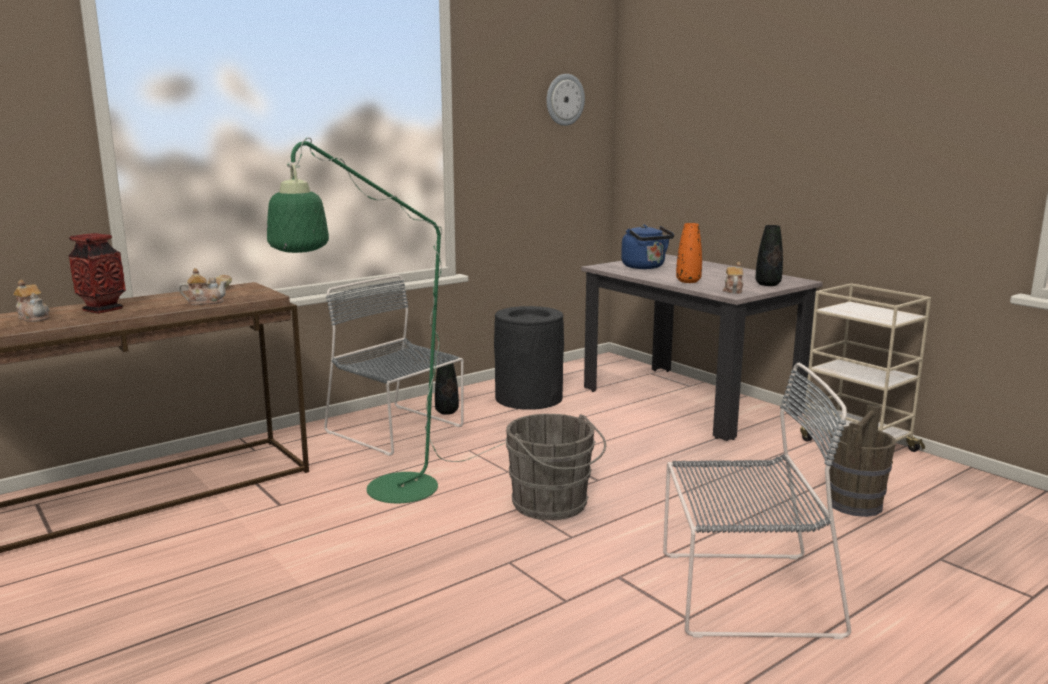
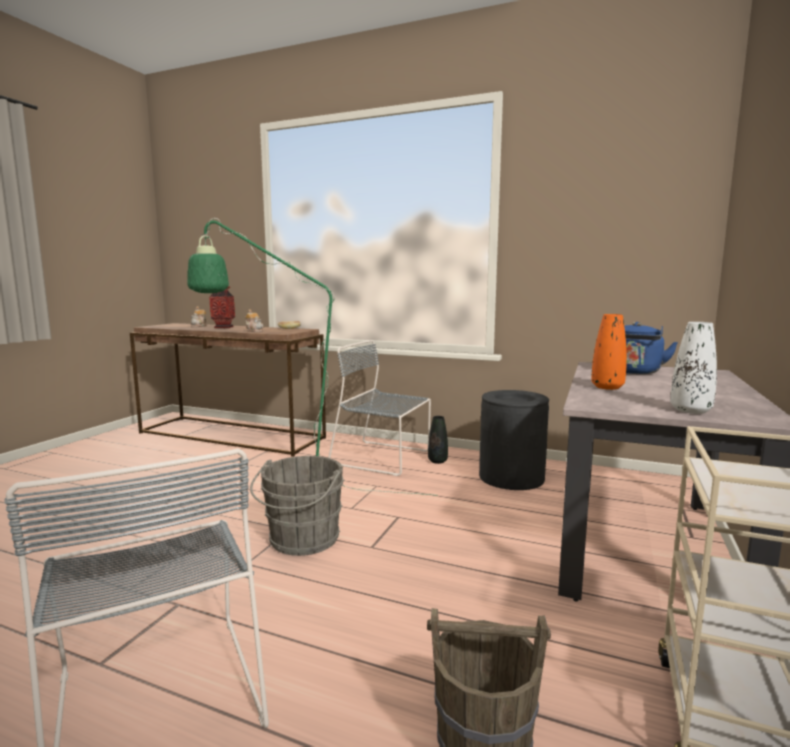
camera: 60 degrees right, 5 degrees down
grey chair [324,275,464,456] -> grey chair turned 75 degrees counterclockwise [328,340,431,476]
wall clock [546,74,585,126] -> none
teapot [723,262,743,294] -> none
black vase [756,225,783,286] -> white vase [670,322,717,414]

